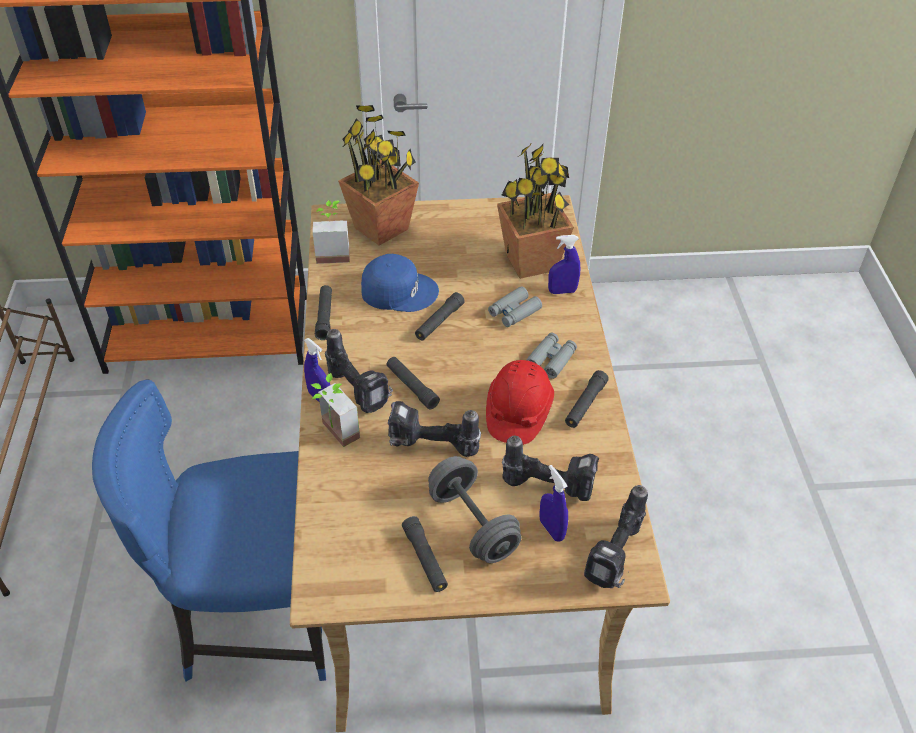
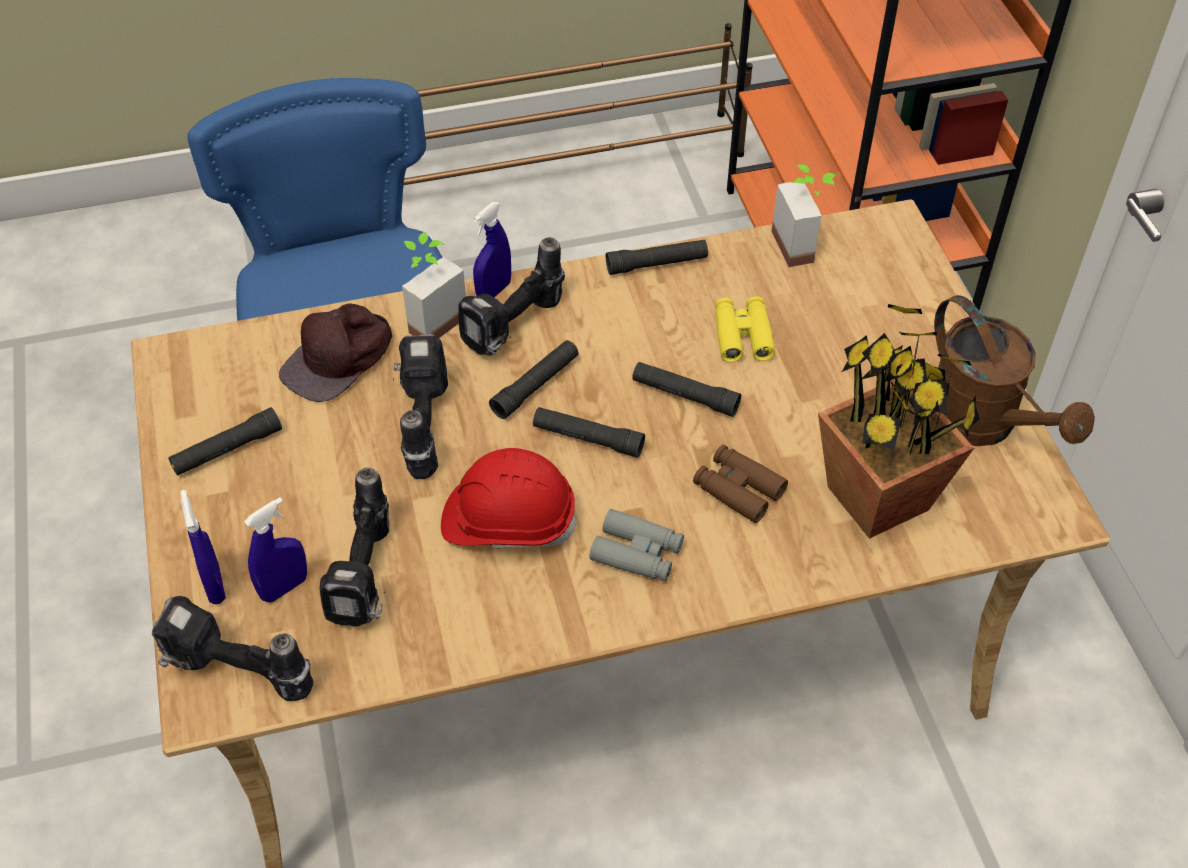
camera: 80 degrees right, 5 degrees up
potted plant [338,105,419,246] -> none
blue cap [361,254,439,312] -> yellow binoculars [715,296,775,362]
grey dumbbell [428,456,521,563] -> none
grey binoculars [488,286,542,327] -> brown binoculars [693,445,788,523]
blue spray bottle [548,235,580,294] -> blue spray bottle moved to [181,490,226,604]
black flashlight [565,370,609,428] -> black flashlight moved to [533,407,645,458]
none -> brown cap [279,303,392,402]
none -> brown watering can [934,295,1095,446]

